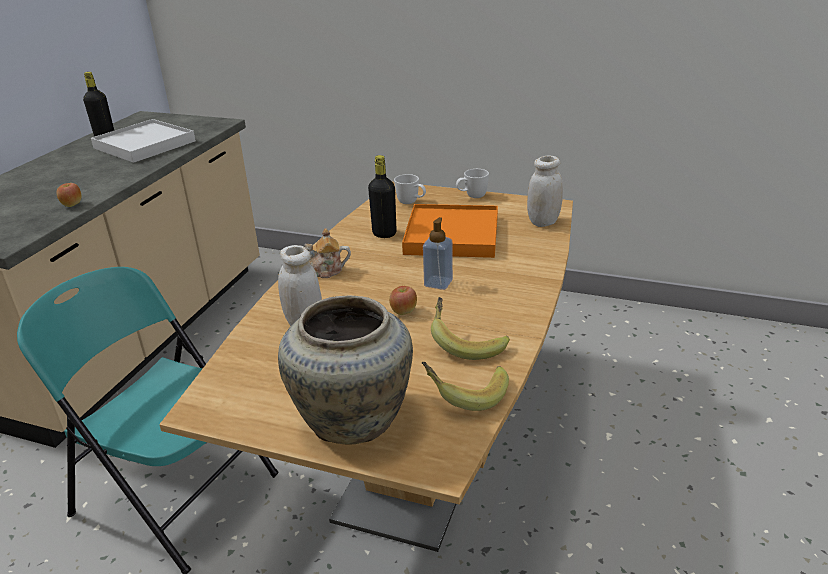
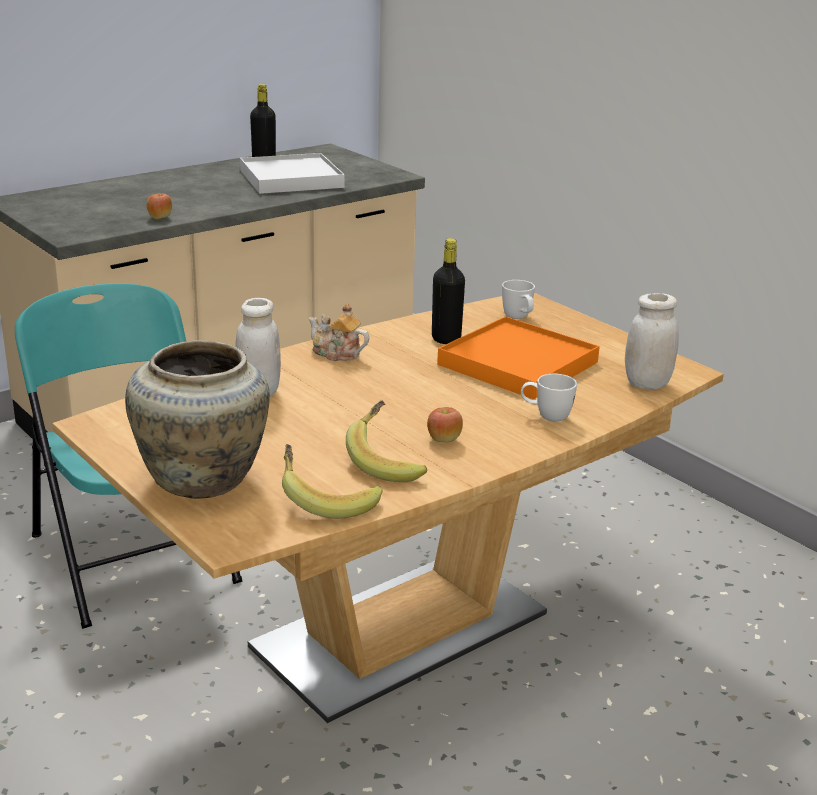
camera: 30 degrees right, 5 degrees down
apple [389,286,417,315] -> apple moved to [427,407,463,442]
soap dispenser [423,217,453,290] -> none
white mug [456,169,489,198] -> white mug moved to [521,374,577,422]

